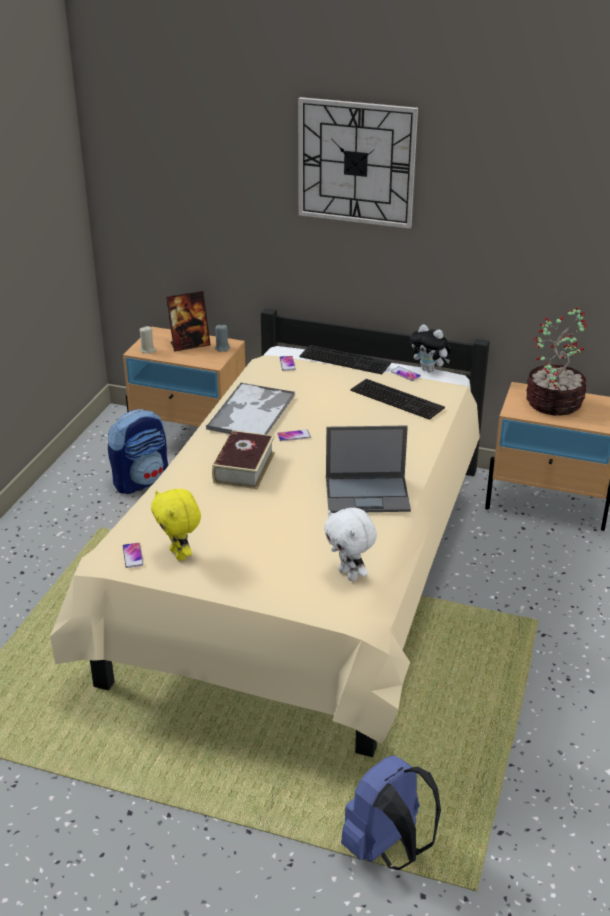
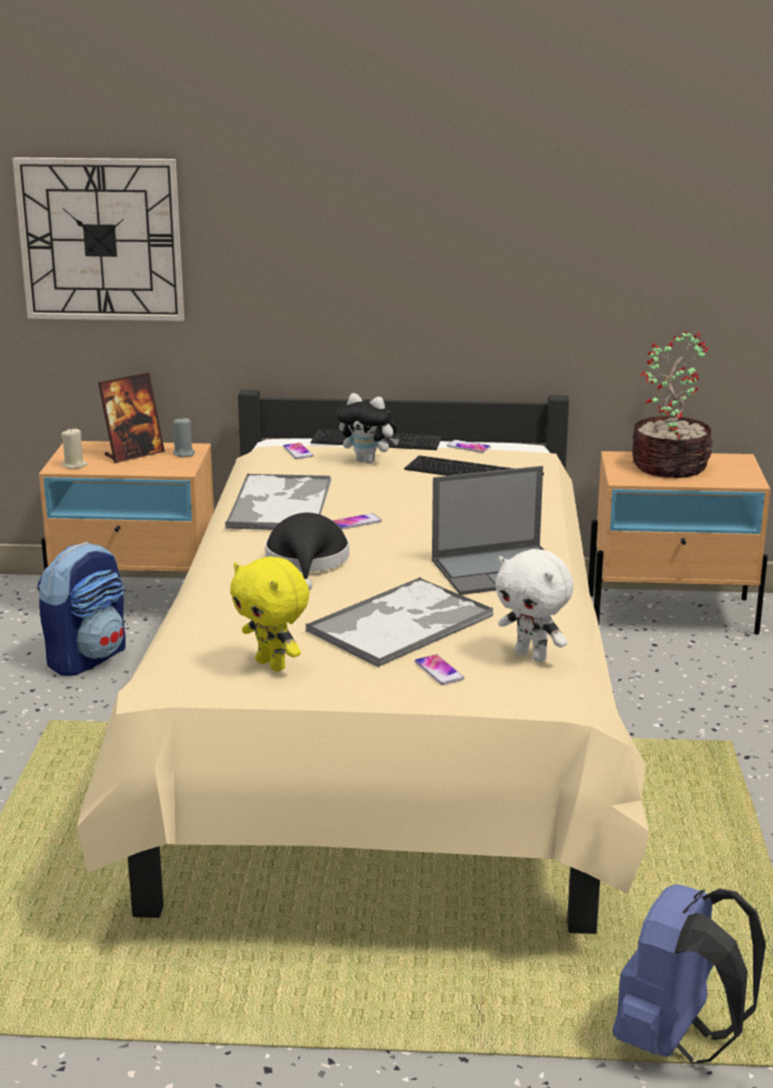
camera: 15 degrees left, 10 degrees down
phone [123,543,143,568] -> phone moved to [414,654,464,685]
book [212,430,275,489] -> black hat [265,513,349,590]
wall clock [298,97,418,229] -> wall clock moved to [12,157,184,321]
plush toy [410,324,452,372] -> plush toy moved to [337,393,399,464]
none -> tray [305,577,494,668]

